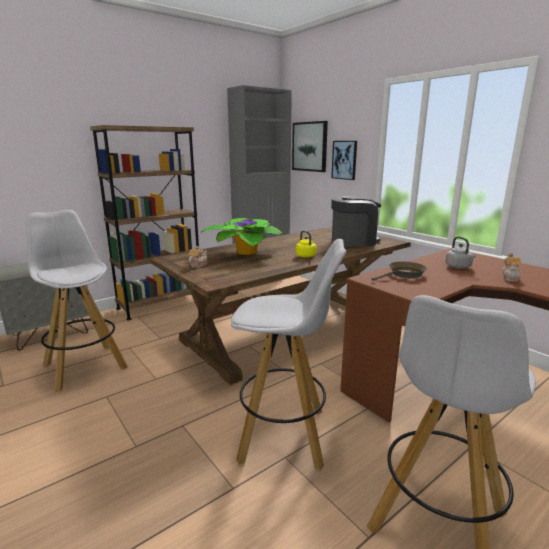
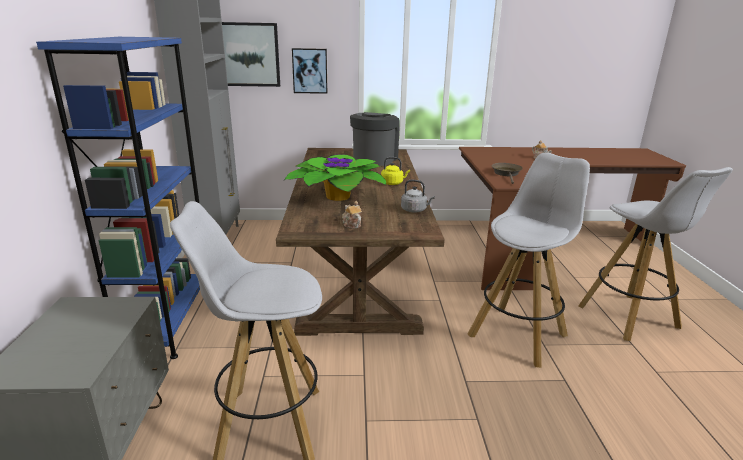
camera: 55 degrees left, 5 degrees up
brown bookcase [90,125,199,321] -> blue bookcase [36,37,200,359]
grey kettle [445,236,476,269] -> grey kettle moved to [401,180,435,212]

